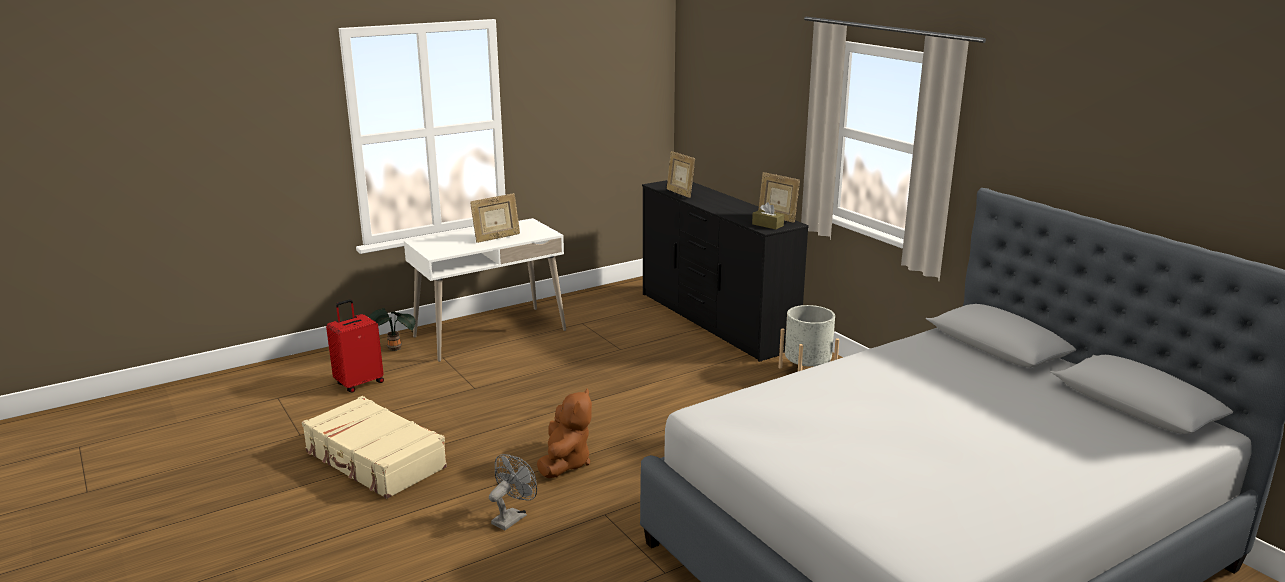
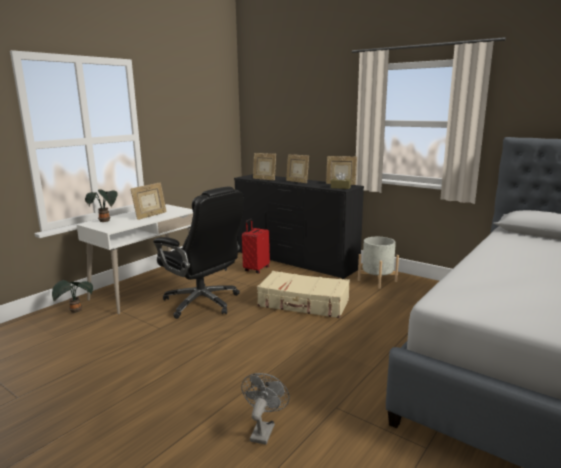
camera: 20 degrees left, 5 degrees down
beige suitcase [302,396,447,499] -> beige suitcase moved to [257,271,350,318]
red suitcase [326,299,384,393] -> red suitcase moved to [242,219,270,274]
brown plush toy [537,388,592,478] -> none
none -> potted plant [85,189,118,222]
none -> black office chair [153,186,244,319]
none -> picture frame [286,154,309,183]

